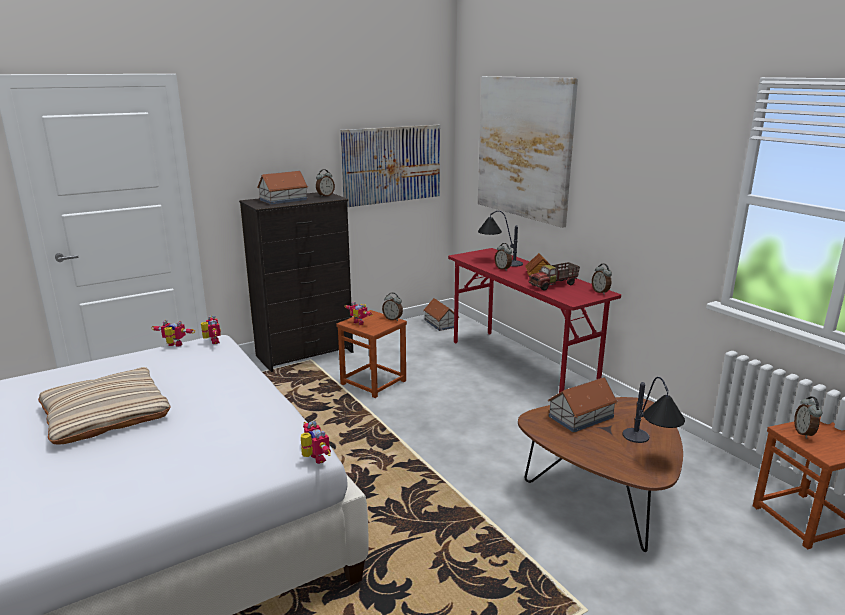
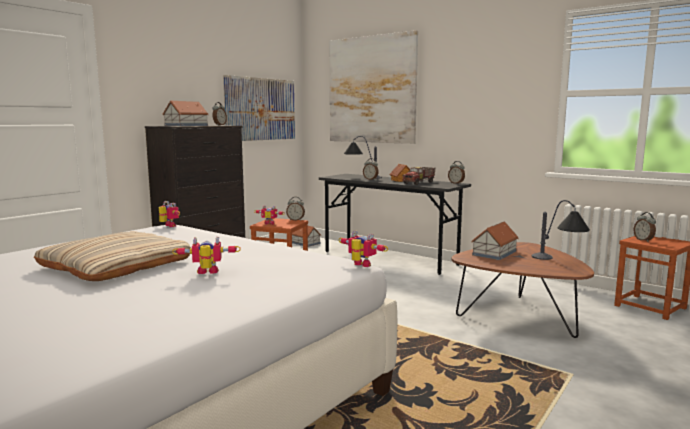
camera: 20 degrees left, 10 degrees down
toy robot [151,320,195,347] -> toy robot moved to [172,237,241,274]
red desk [448,248,621,393] -> grey desk [319,174,471,275]

